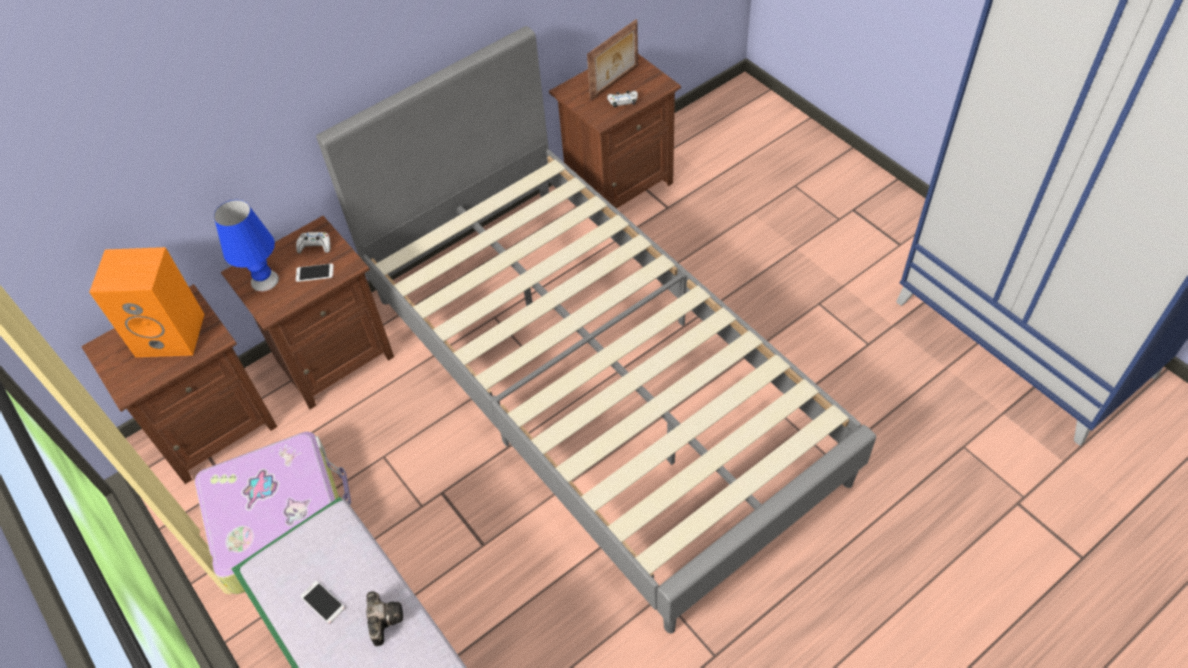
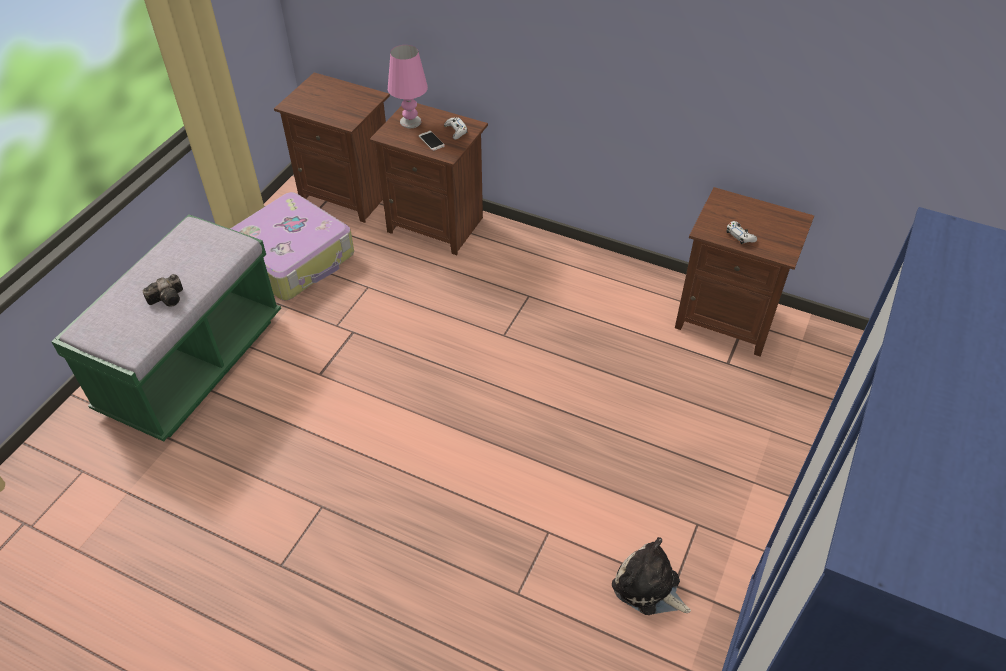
camera: 60 degrees right, 5 degrees down
orange speaker [89,247,204,357] -> none
blue table lamp [214,200,279,292] -> pink table lamp [388,45,428,128]
phone [301,581,345,624] -> none
grey bed [316,26,876,634] -> none
picture frame [587,19,638,100] -> none
none -> plush toy [612,537,691,615]

